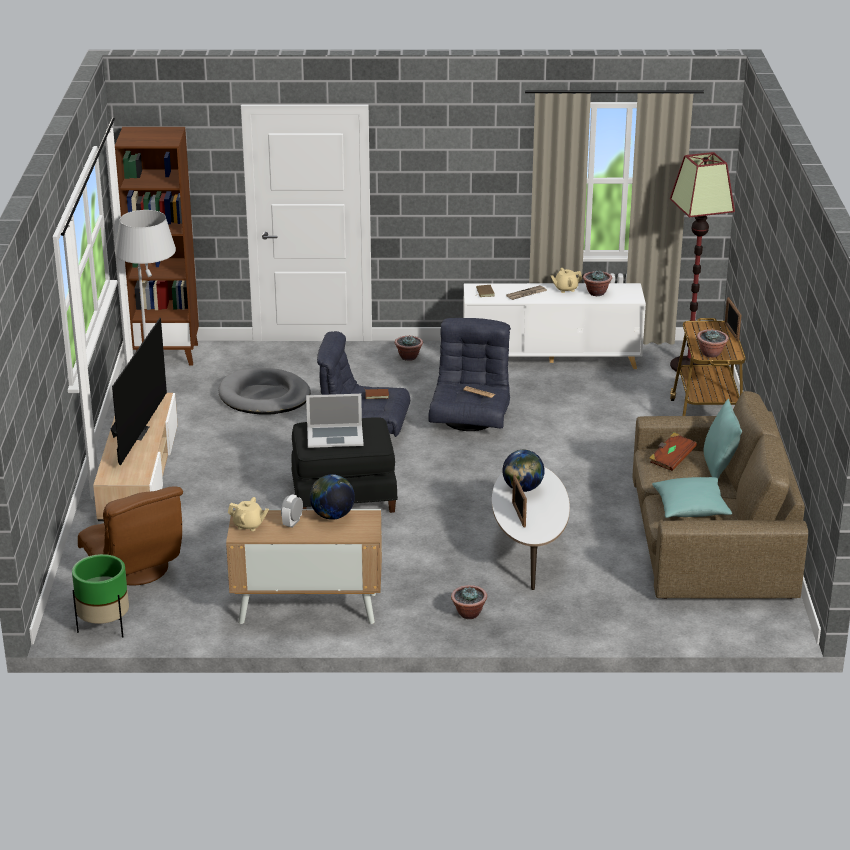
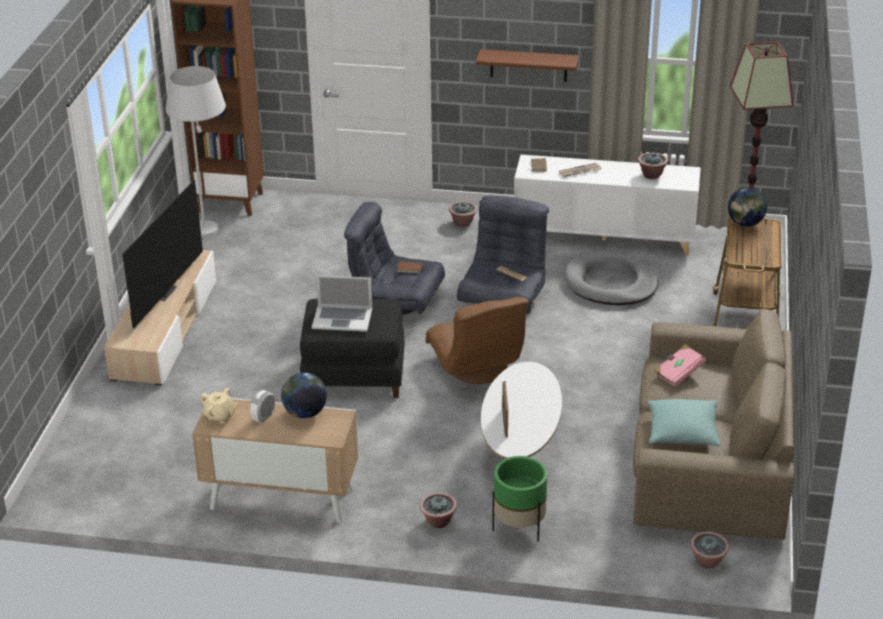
camera: 10 degrees right, 5 degrees up
green planter [72,554,129,638] -> green planter moved to [492,456,547,542]
brown armchair [78,487,183,585] -> brown armchair moved to [425,297,529,384]
grey dog bed [218,368,311,414] -> grey dog bed moved to [565,252,658,306]
globe [502,449,544,492] -> globe moved to [728,188,767,227]
beige teapot [551,268,582,293] -> none
brown book [649,432,697,471] -> pink book [655,344,706,387]
potted plant [697,329,729,358] -> potted plant moved to [691,532,729,569]
turquoise pillow [704,399,742,478] -> none
picture frame [725,297,741,341] -> none
none -> brown shelf [476,49,579,82]

